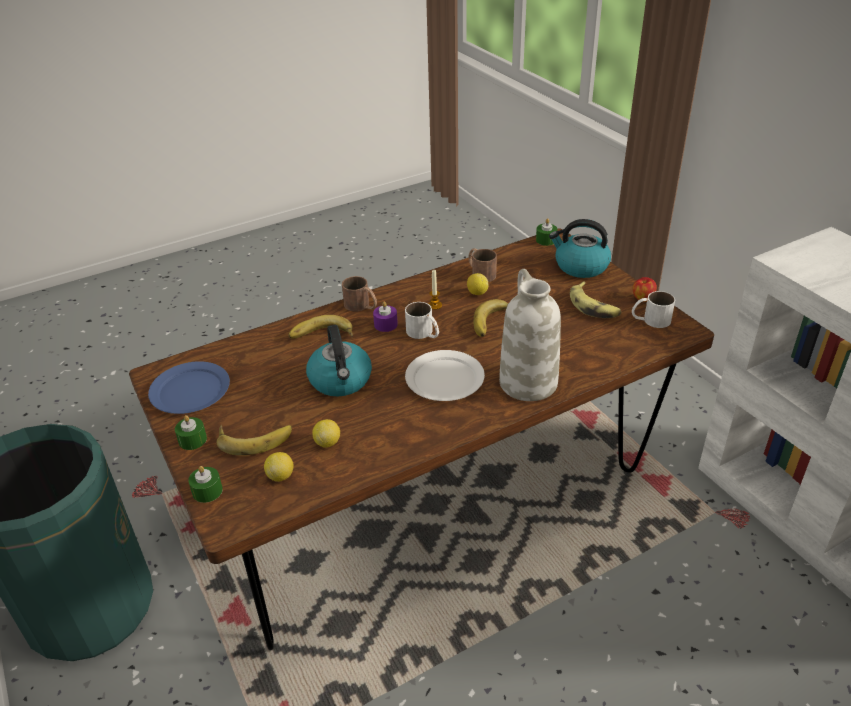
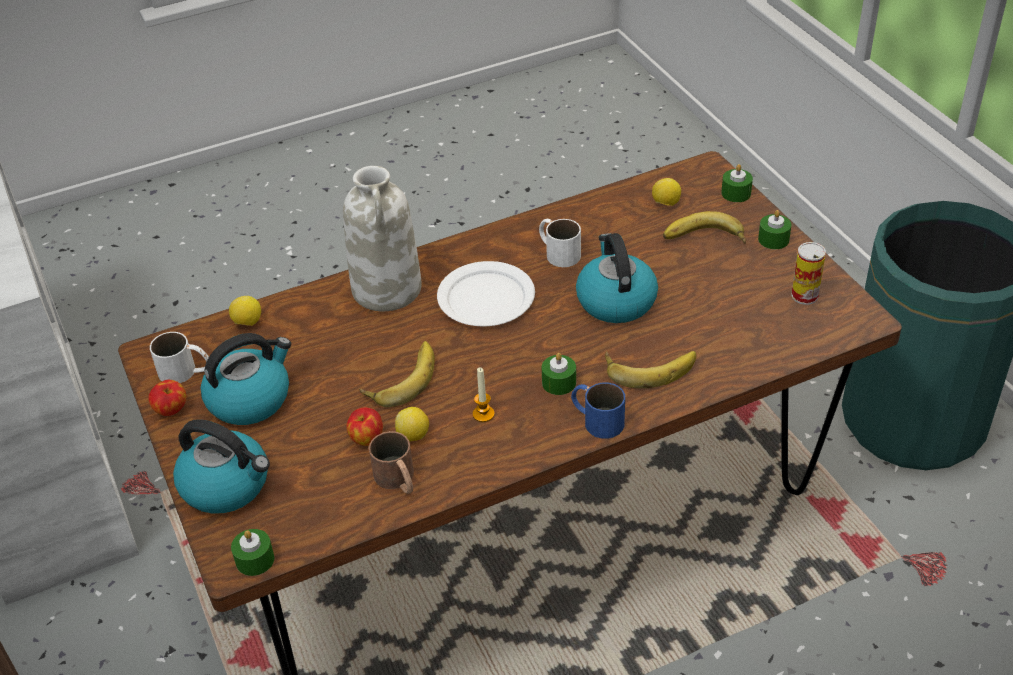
camera: 175 degrees left, 5 degrees up
blue plate [148,361,230,414] -> can [791,242,826,305]
lemon [312,419,340,448] -> lemon moved to [229,296,261,326]
brown mug [342,276,377,312] -> blue mug [571,383,625,439]
purple candle [373,301,398,332] -> green candle [542,353,576,395]
white mug [405,302,439,339] -> white mug moved to [539,219,581,267]
banana [570,281,621,318] -> kettle [201,333,291,425]
none -> apple [346,408,383,446]

